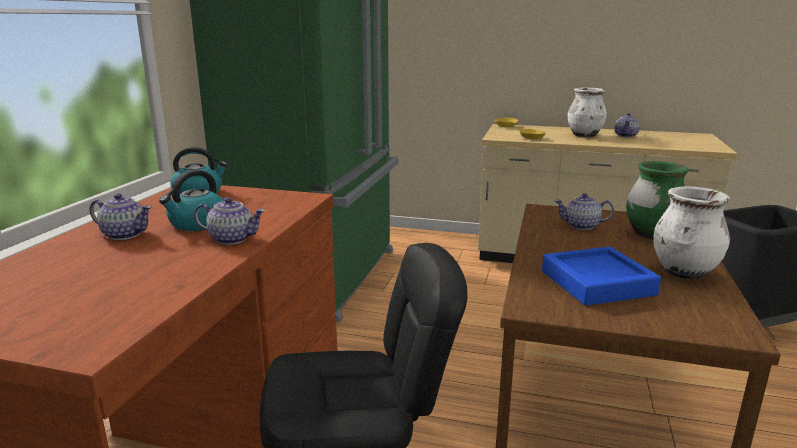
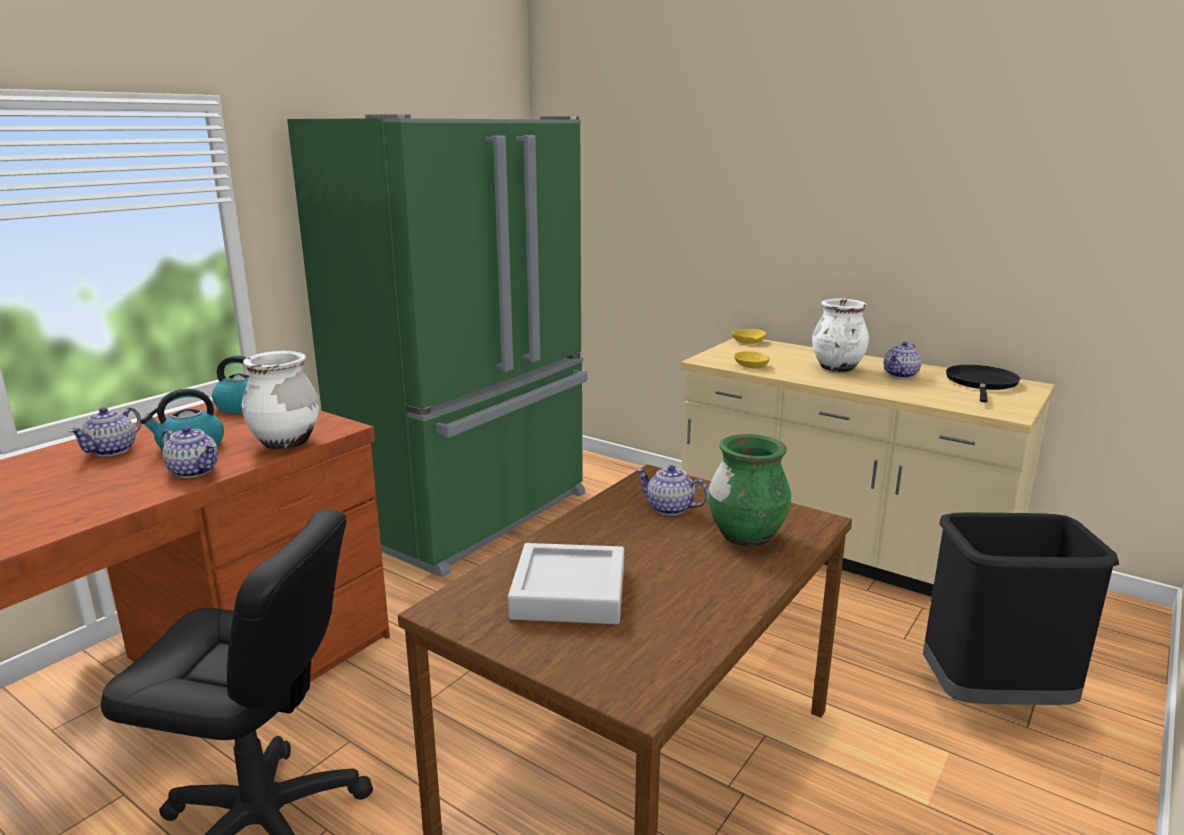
camera: 20 degrees right, 0 degrees up
teapot [90,193,152,240] -> teapot turned 75 degrees clockwise [69,407,142,456]
blue tray [542,247,661,306] -> grey tray [508,543,624,624]
white vase [654,186,730,279] -> white vase moved to [242,351,319,450]
none -> black frying pan [946,365,1020,402]

